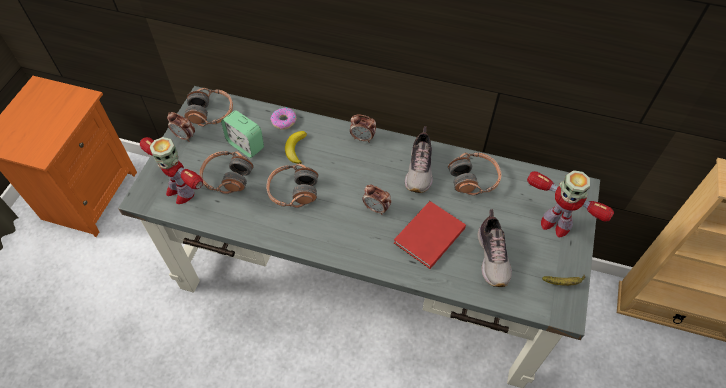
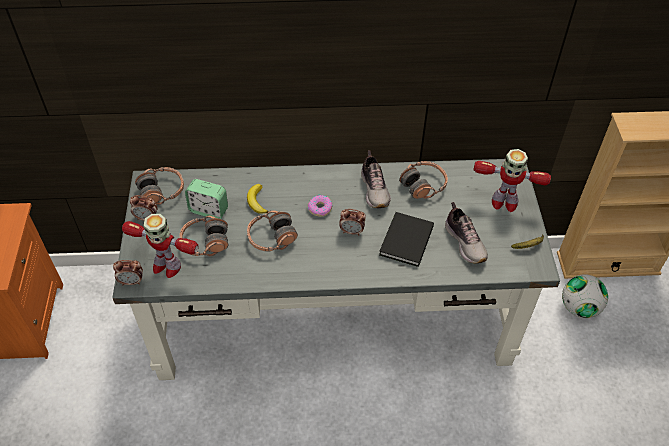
camera: 20 degrees left, 5 degrees down
donut [270,107,296,130] -> donut moved to [308,194,333,217]
alarm clock [350,114,376,143] -> alarm clock moved to [113,260,143,285]
red book [394,201,466,269] -> black book [379,212,434,267]
none -> football [562,274,608,318]

